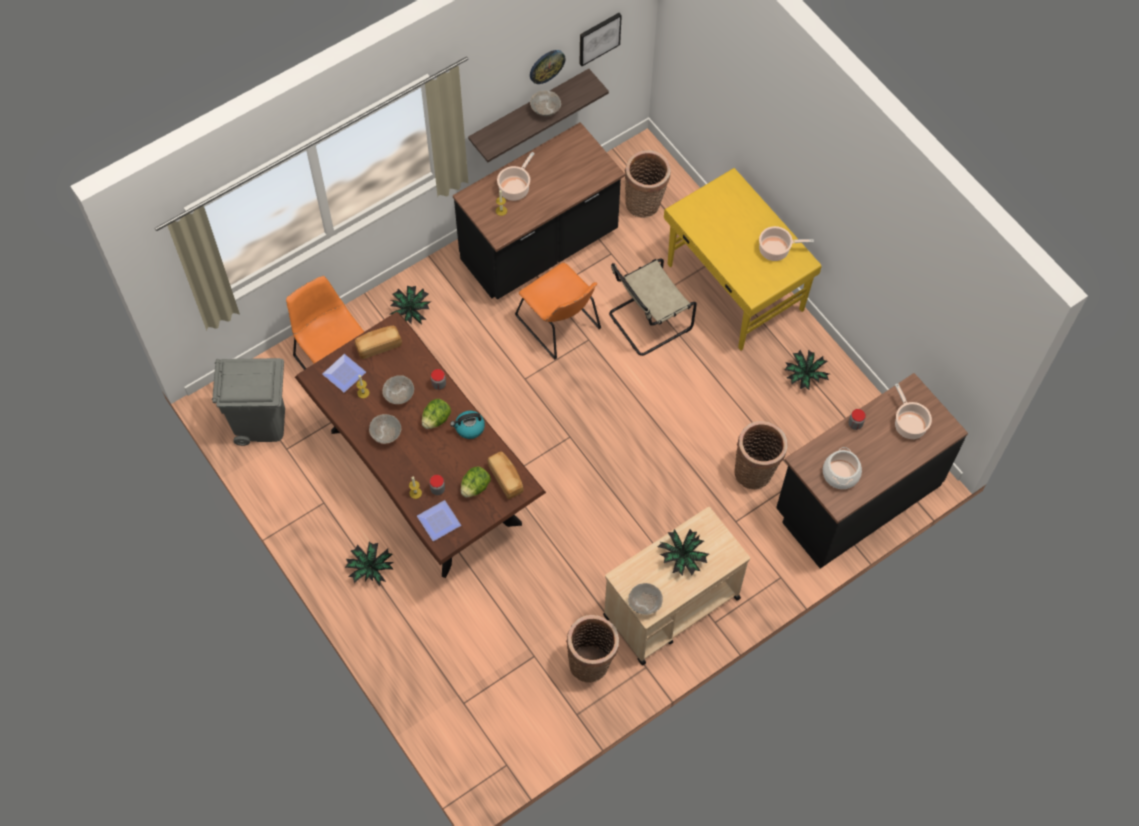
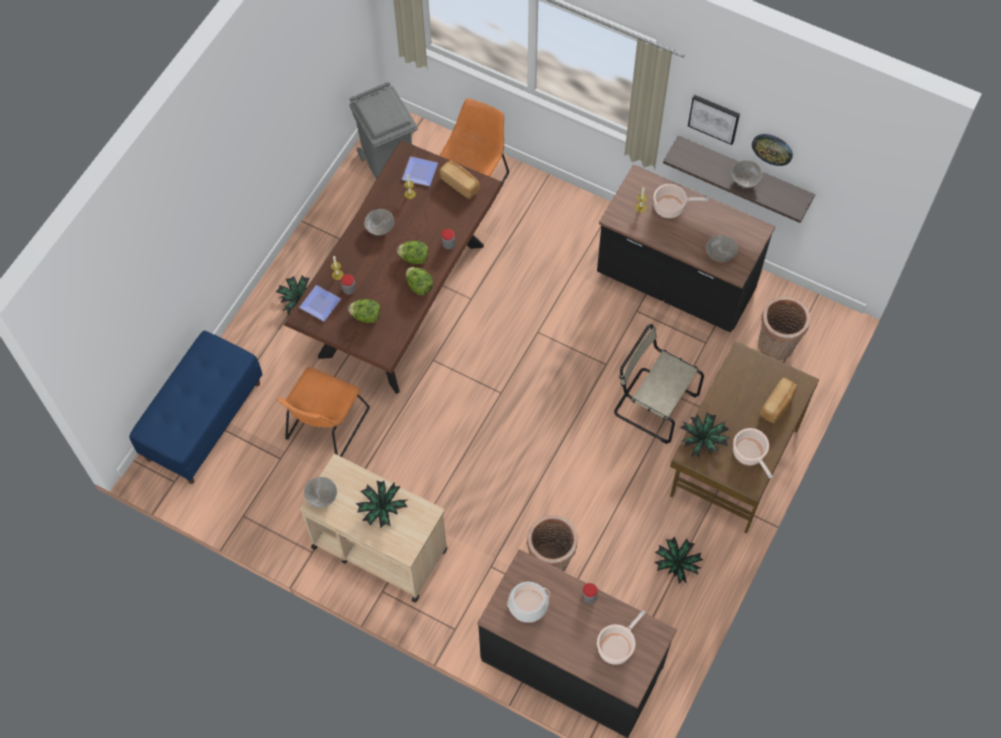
camera: 65 degrees right, 0 degrees up
grey bowl [382,375,414,404] -> grey bowl moved to [706,235,738,262]
potted plant [389,286,430,325] -> potted plant moved to [680,413,730,459]
kettle [450,411,485,439] -> lettuce [406,267,433,295]
bread [488,452,524,499] -> bread moved to [760,378,797,423]
orange chair [515,263,601,360] -> orange chair moved to [277,367,370,457]
basket [566,615,619,682] -> none
picture [579,13,622,66] -> picture moved to [688,95,740,145]
yellow desk [664,168,822,351] -> brown desk [670,341,819,533]
none -> blue bench [129,331,263,484]

